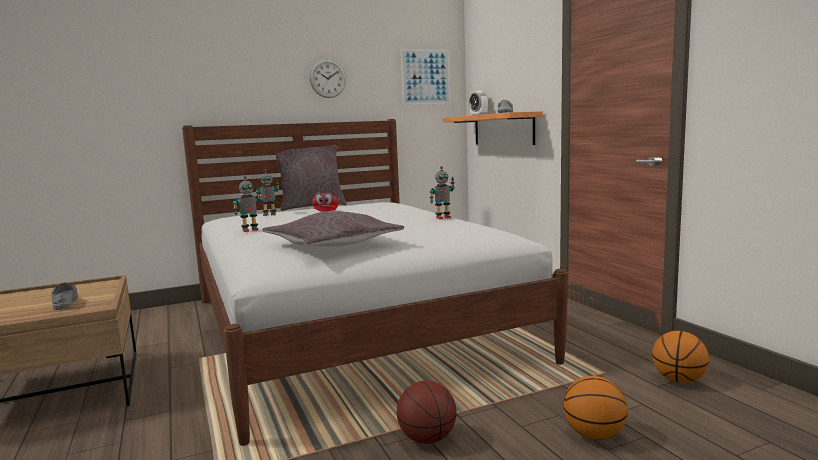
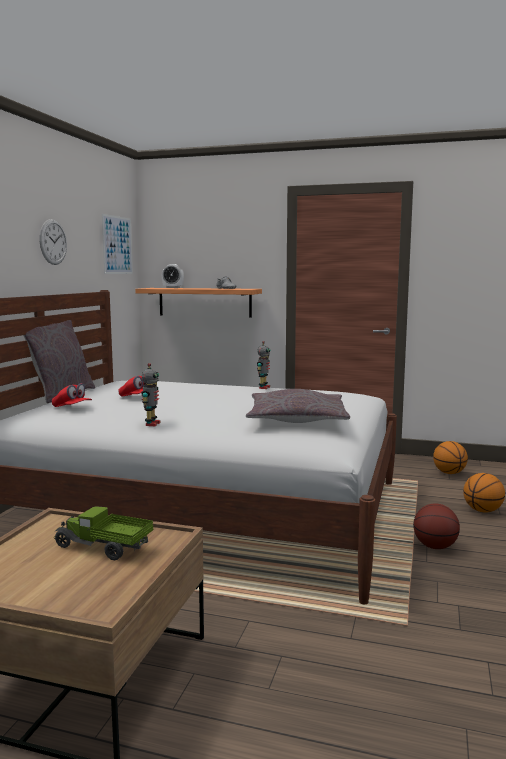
camera: 50 degrees left, 0 degrees up
grey shoe [51,282,78,310] -> toy truck [54,506,153,560]
toy robot [256,169,279,216] -> red cap [52,383,92,407]

